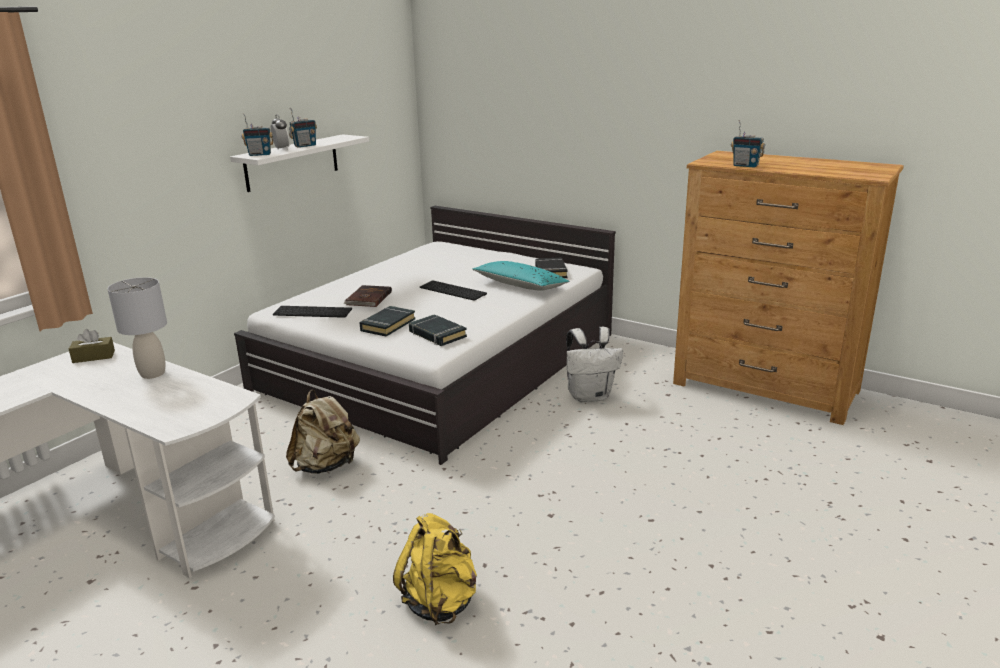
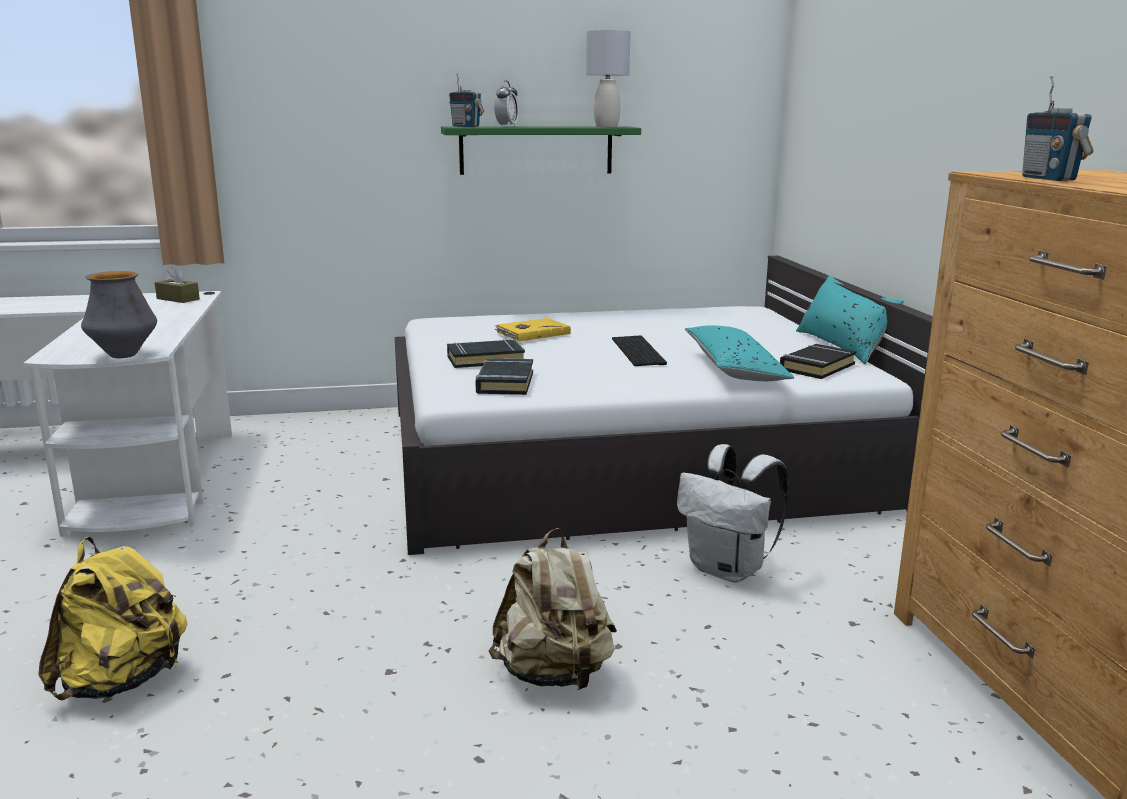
camera: 45 degrees right, 5 degrees down
grey table lamp [107,277,167,379] -> grey table lamp moved to [586,30,630,127]
white shelf [230,134,369,192] -> green shelf [441,126,641,175]
keyboard [273,306,352,318] -> none
beige backpack [286,390,360,474] -> beige backpack moved to [488,528,617,690]
radio [289,108,317,148] -> none
brown book [343,285,392,307] -> yellow book [495,318,571,342]
none -> vase [81,271,157,358]
none -> turquoise pillow [796,275,904,364]

